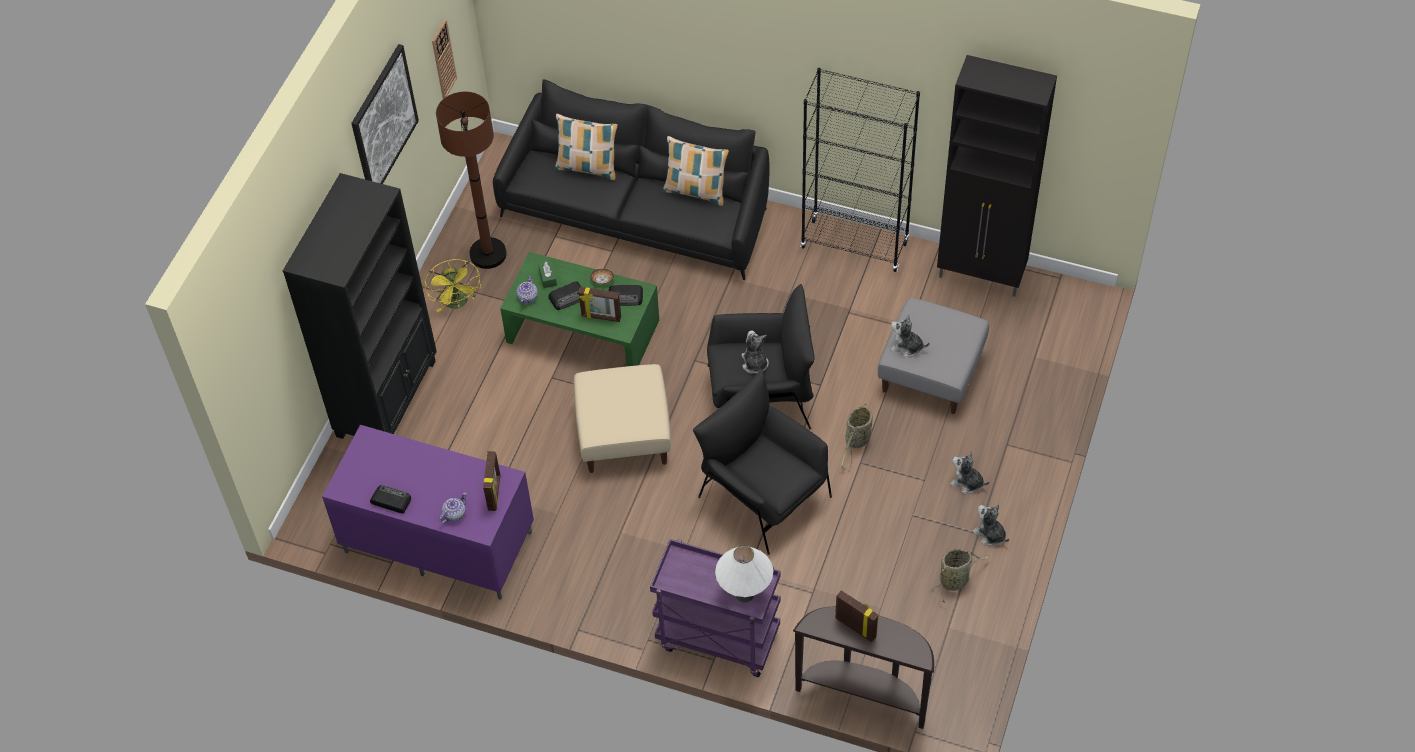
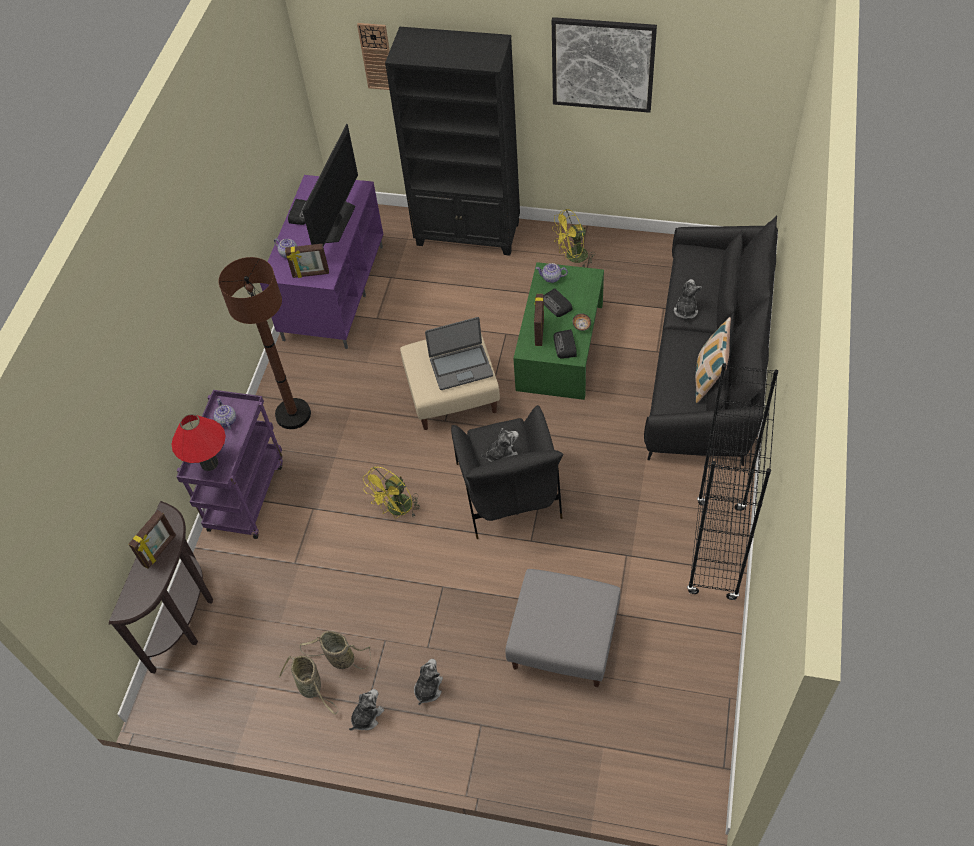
camera: 85 degrees right, 0 degrees up
wall clock [432,19,457,99] -> wall clock moved to [357,23,390,90]
brown floor lamp [436,91,507,269] -> brown floor lamp moved to [219,257,311,429]
green tissue box [538,260,557,288] -> none
pillow [555,114,618,180] -> none
black armchair [693,371,832,555] -> yellow fan [363,466,420,518]
white table lamp [715,545,773,603] -> red table lamp [171,414,226,471]
basket [841,402,873,470] -> basket moved to [300,631,371,669]
plush toy [890,314,929,357] -> plush toy moved to [674,279,702,319]
black cabinet [937,55,1057,297] -> none
none -> teapot [214,398,236,430]
none -> television [302,124,358,247]
none -> laptop [425,317,493,390]

